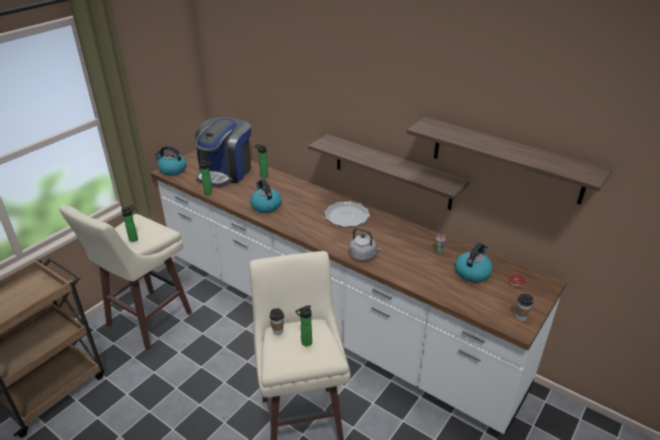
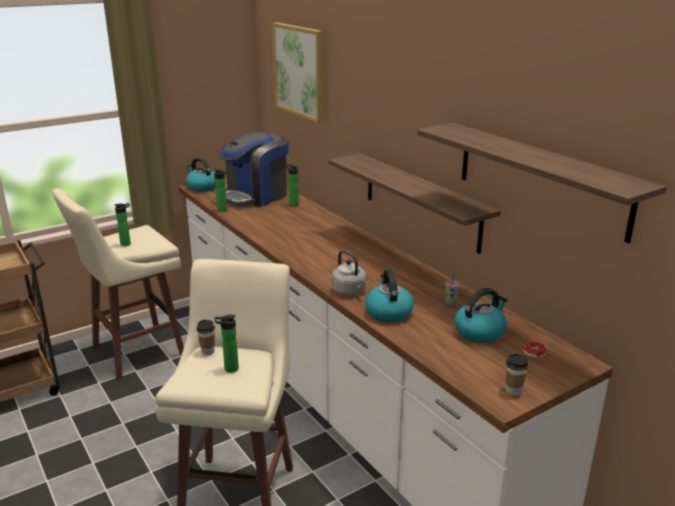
camera: 20 degrees right, 10 degrees down
kettle [250,179,281,213] -> kettle moved to [365,269,414,322]
plate [325,201,370,227] -> none
none -> picture [272,22,324,123]

